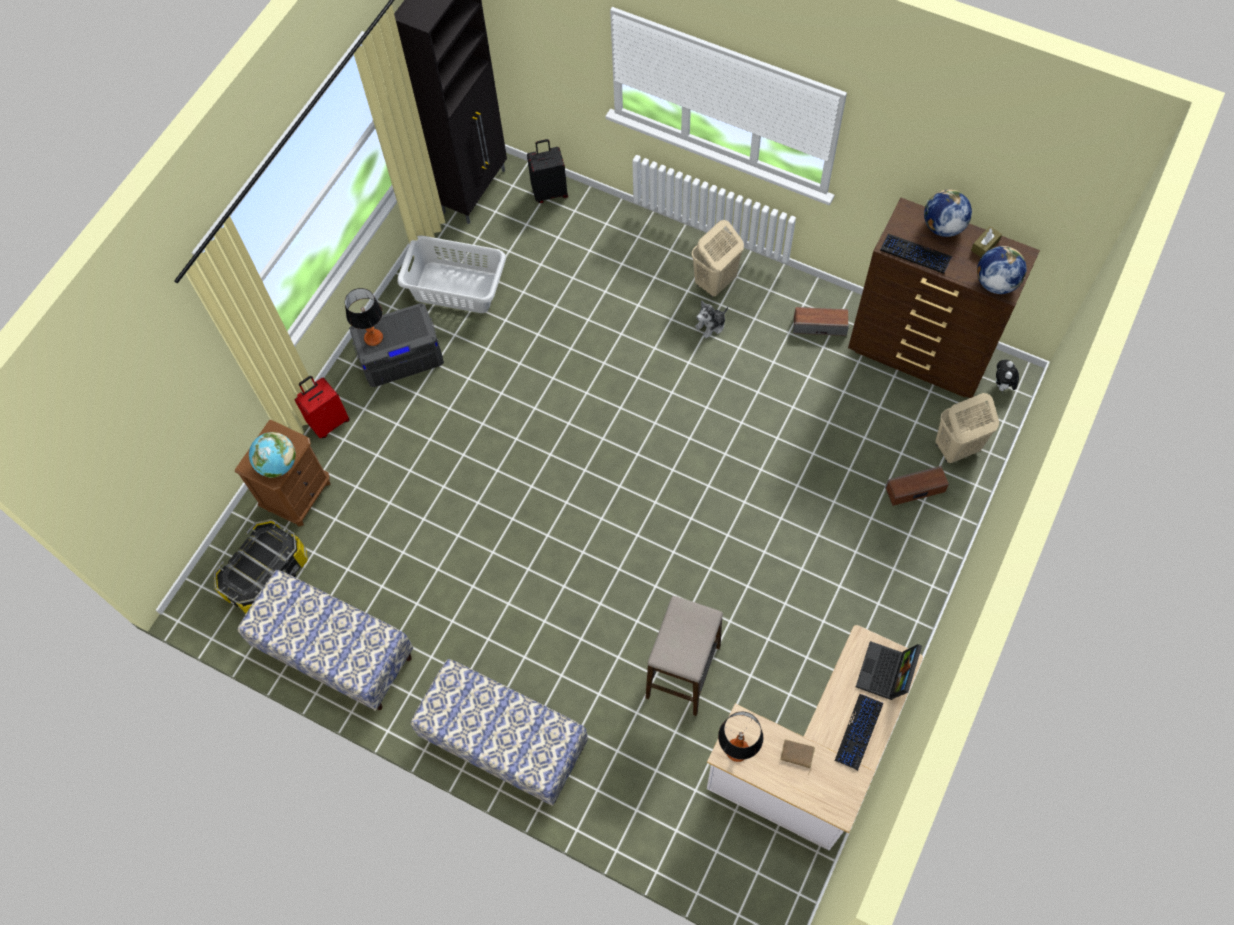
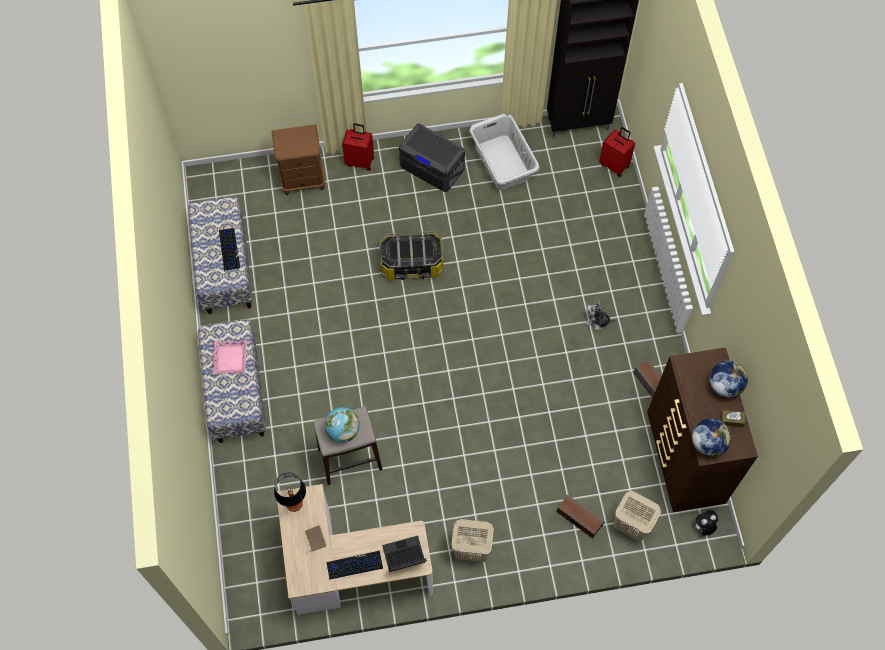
camera: 50 degrees right, 0 degrees up
storage box [213,519,308,614] -> storage box moved to [380,231,443,280]
globe [249,432,296,478] -> globe moved to [325,407,360,442]
table lamp [345,288,383,346] -> none
black suitcase [527,139,568,203] -> red suitcase [599,127,635,177]
beige laundry basket [692,220,744,297] -> beige laundry basket moved to [451,519,494,562]
keyboard [880,234,952,274] -> keyboard moved to [219,228,240,271]
none -> pink tray [213,340,247,374]

